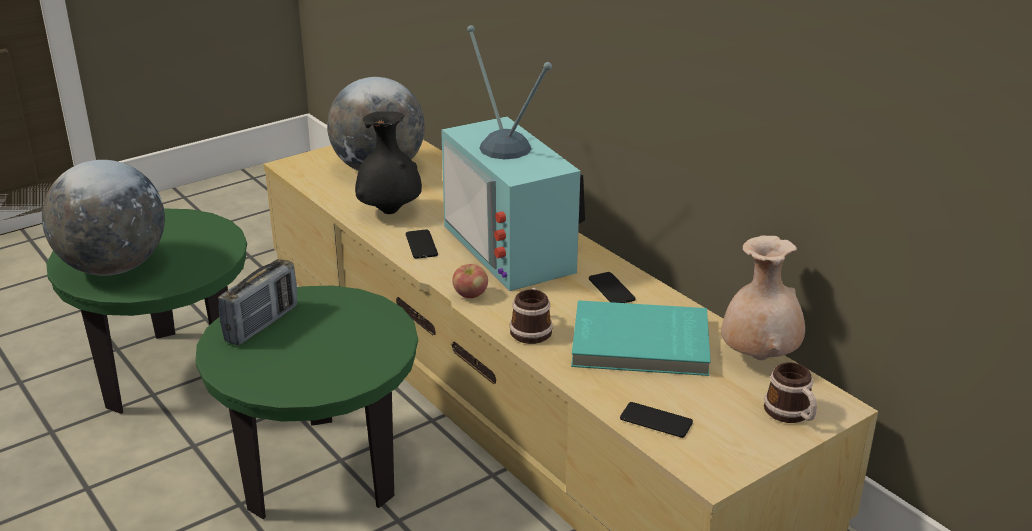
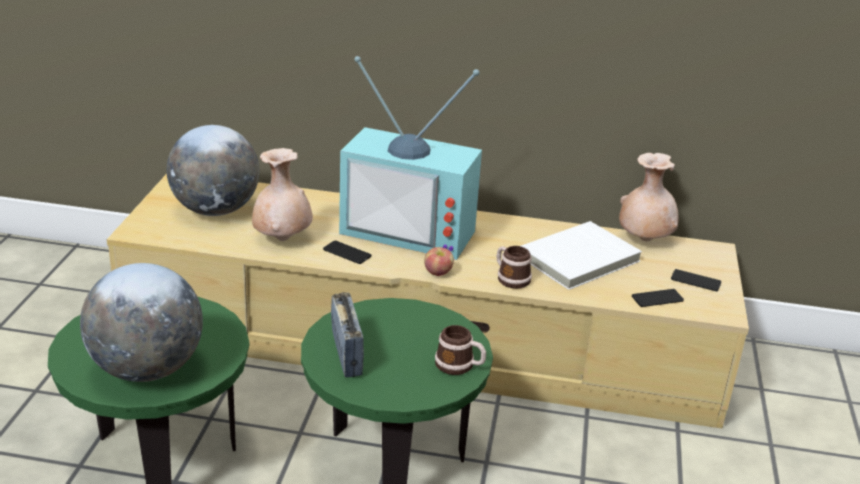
camera: 45 degrees left, 0 degrees up
black vase [355,111,422,214] -> beige vase [252,148,313,241]
turquoise book [571,300,711,376] -> white book [521,221,642,290]
phone [589,272,635,303] -> phone moved to [671,269,721,292]
mug [764,362,817,423] -> mug moved to [435,325,486,375]

